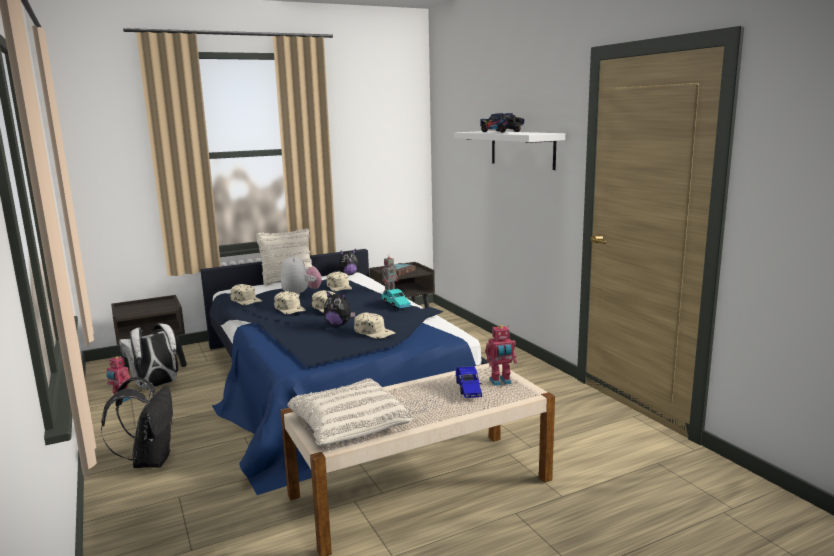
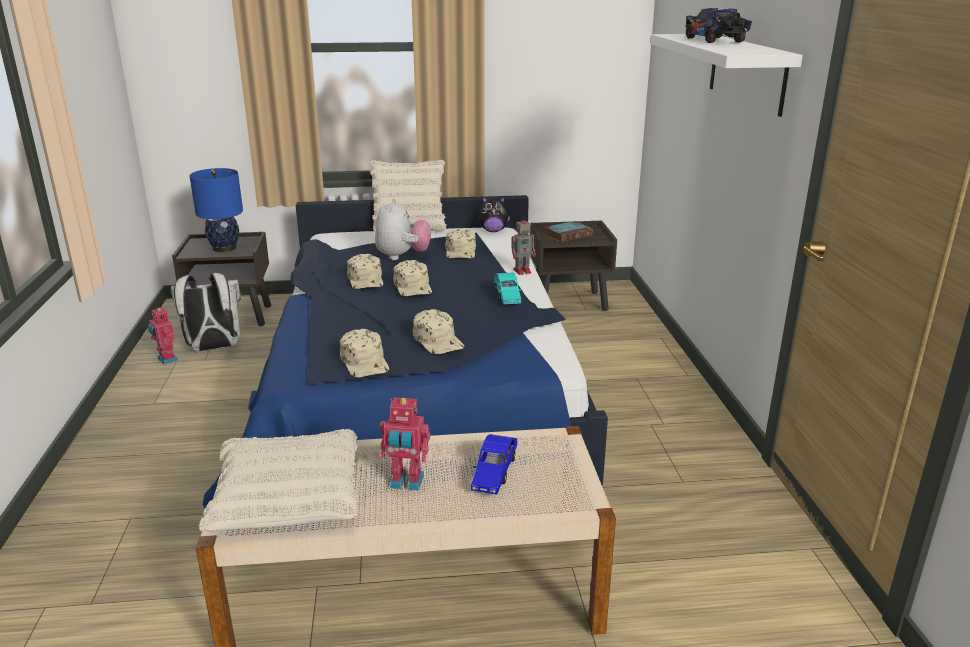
camera: 20 degrees right, 10 degrees up
black backpack [101,377,173,468] -> none
beige cap [230,284,262,305] -> beige cap moved to [340,329,389,377]
plush toy [324,291,356,326] -> none
toy robot [485,325,517,386] -> toy robot moved to [380,398,430,490]
none -> blue table lamp [190,168,243,252]

